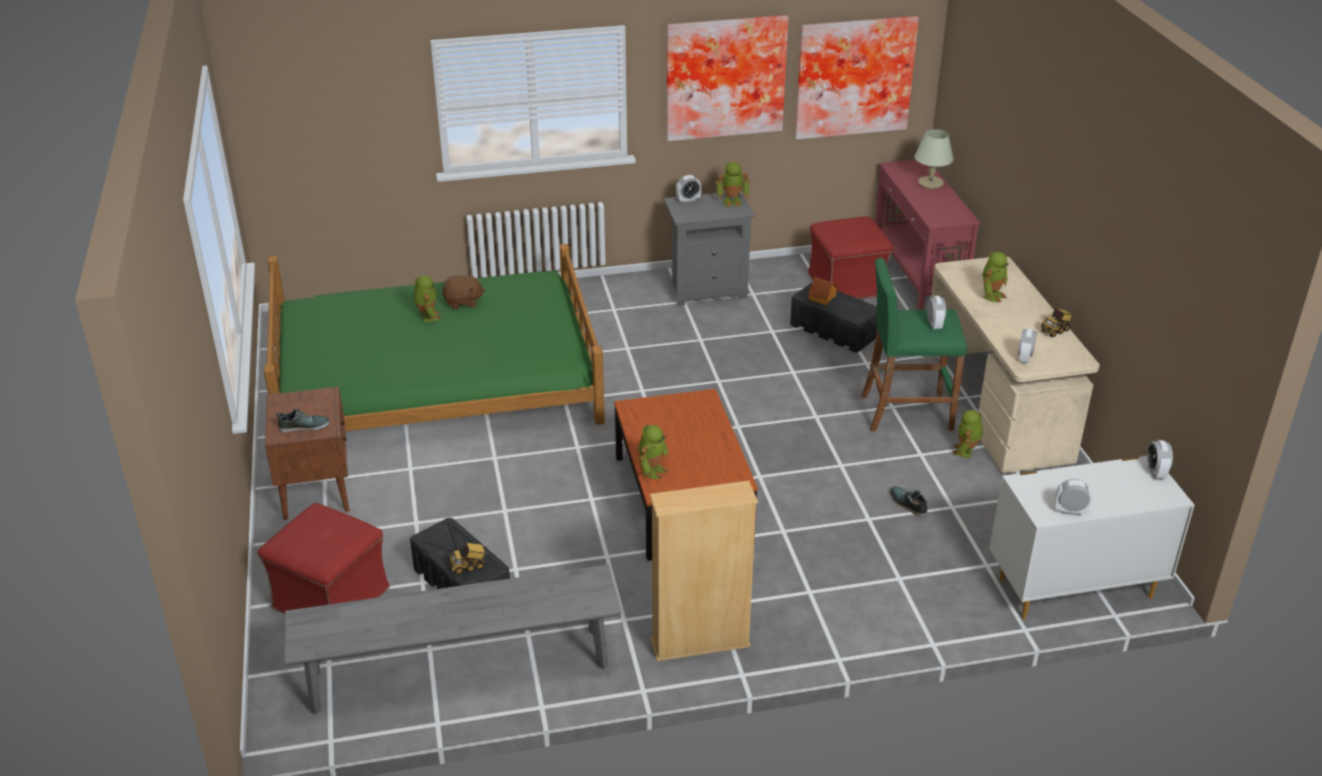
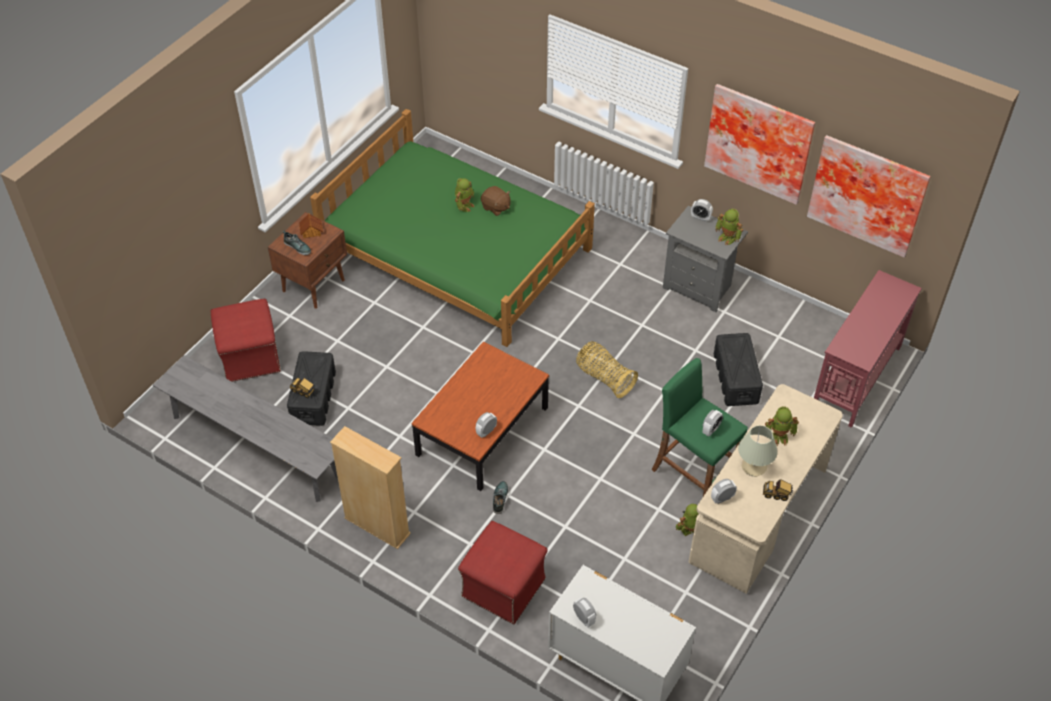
camera: 45 degrees right, 15 degrees up
toy robot [638,425,669,480] -> none
red ottoman [808,216,893,299] -> red ottoman moved to [458,521,548,624]
toy house [808,277,839,305] -> toy house moved to [299,214,323,238]
shoe [890,486,928,517] -> shoe moved to [493,481,508,514]
beige table lamp [914,129,954,189] -> beige table lamp moved to [738,425,778,476]
alarm clock [1147,440,1173,479] -> alarm clock moved to [476,412,497,438]
none -> basket [576,341,638,398]

